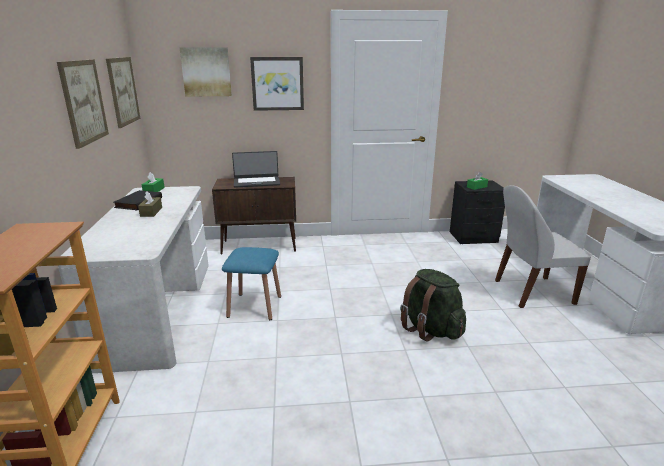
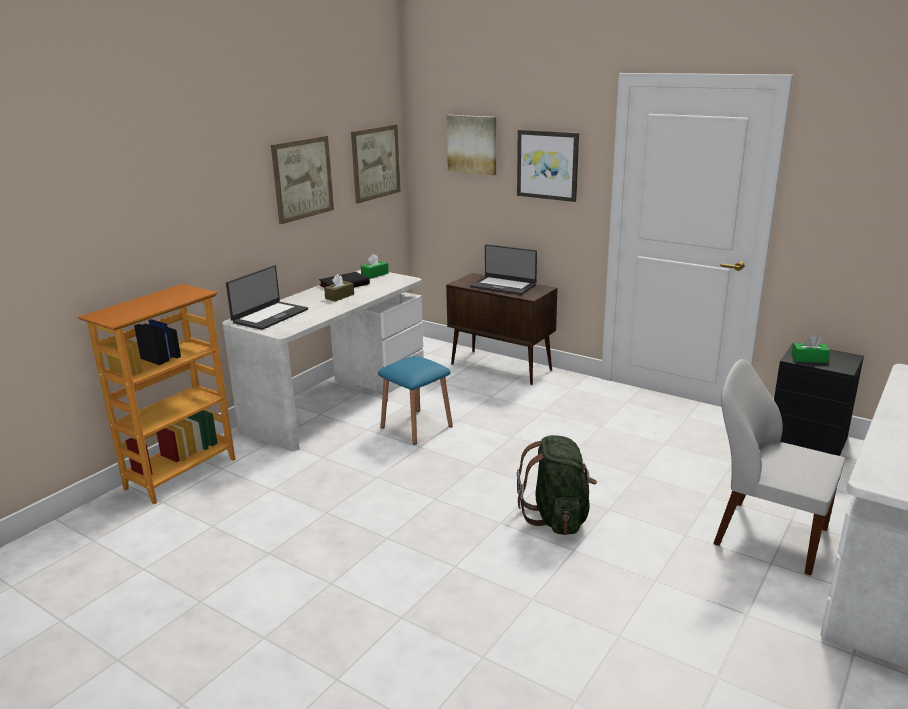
camera: 40 degrees right, 0 degrees up
none -> laptop [226,265,308,330]

